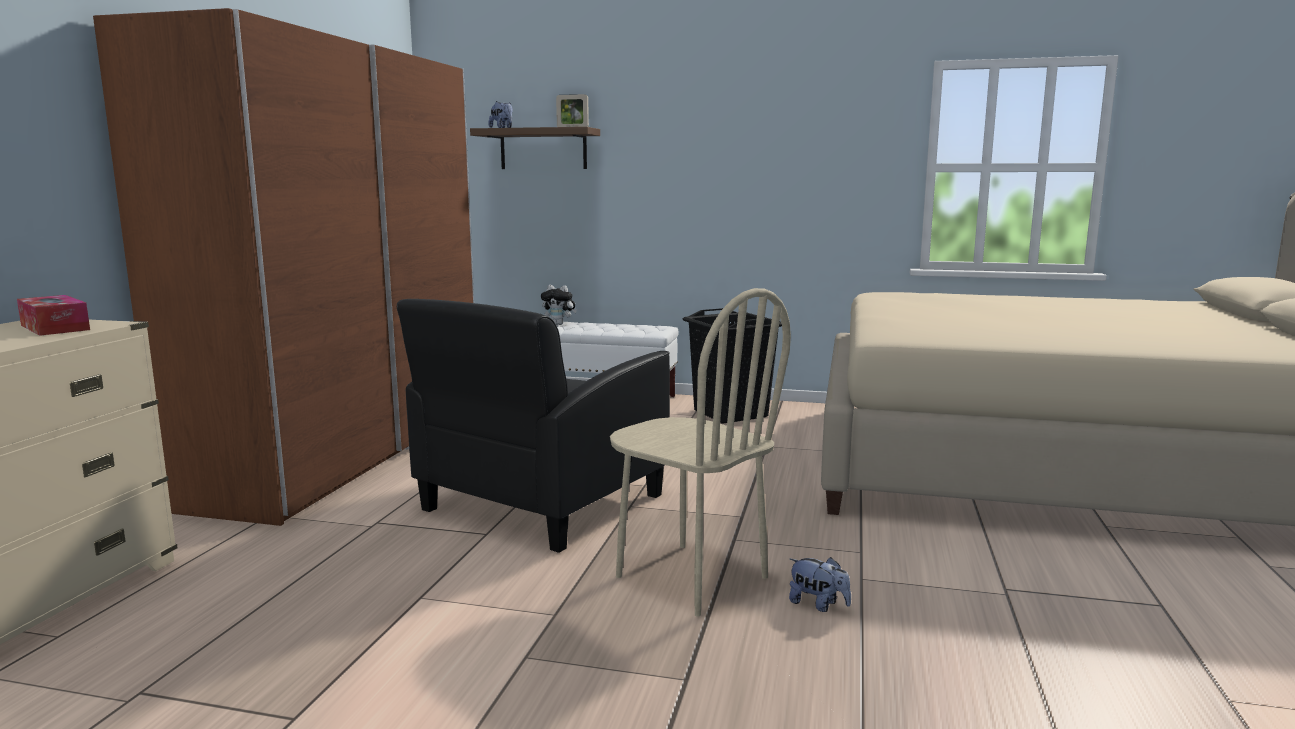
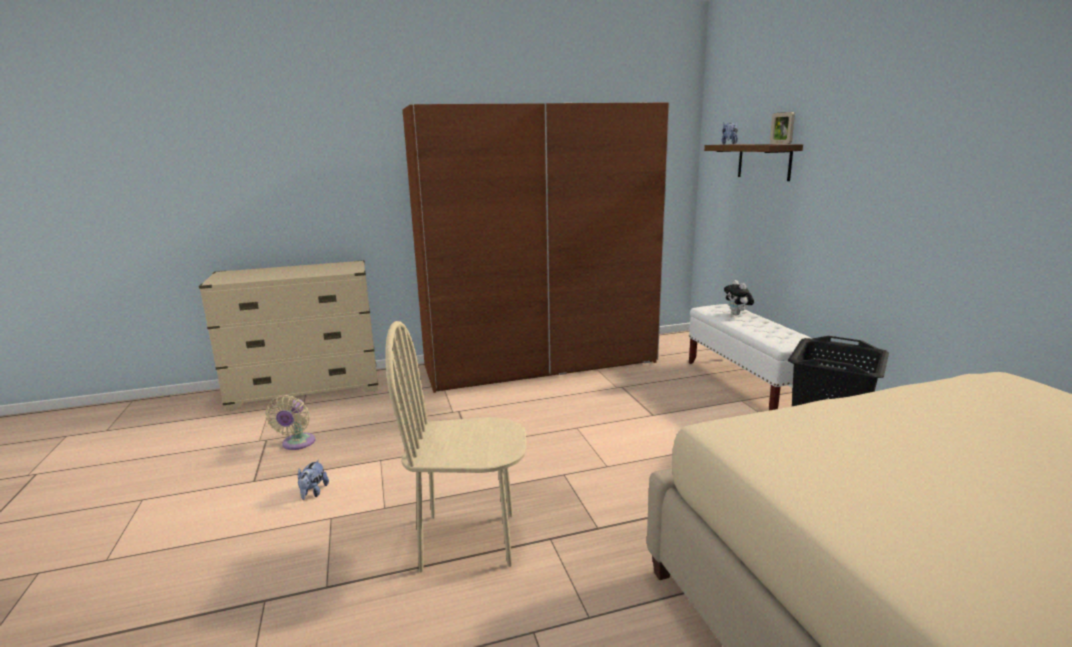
camera: 60 degrees right, 5 degrees up
tissue box [17,295,90,336] -> none
black armchair [397,299,670,553] -> none
beige chair [610,288,791,617] -> beige chair turned 75 degrees clockwise [385,321,526,572]
plush toy [789,557,851,612] -> plush toy moved to [298,459,329,500]
none -> beige fan [266,395,315,450]

